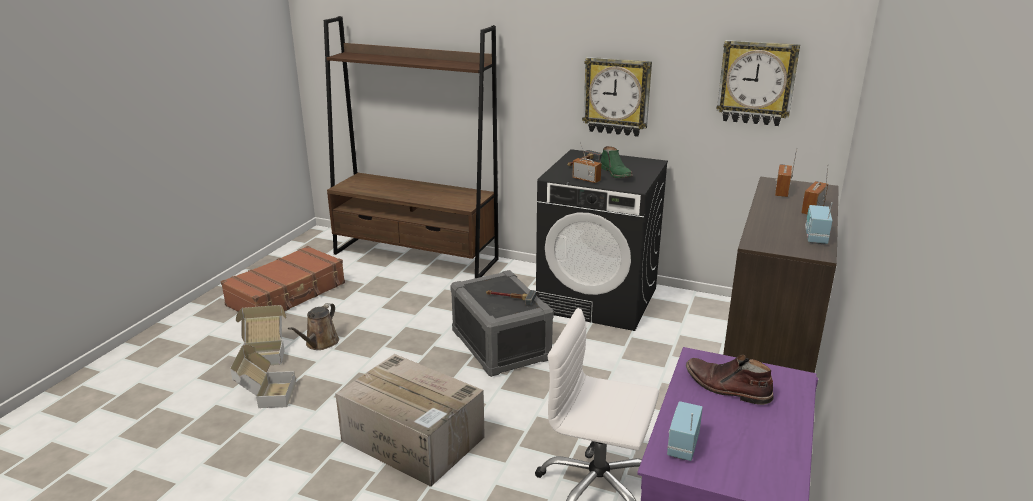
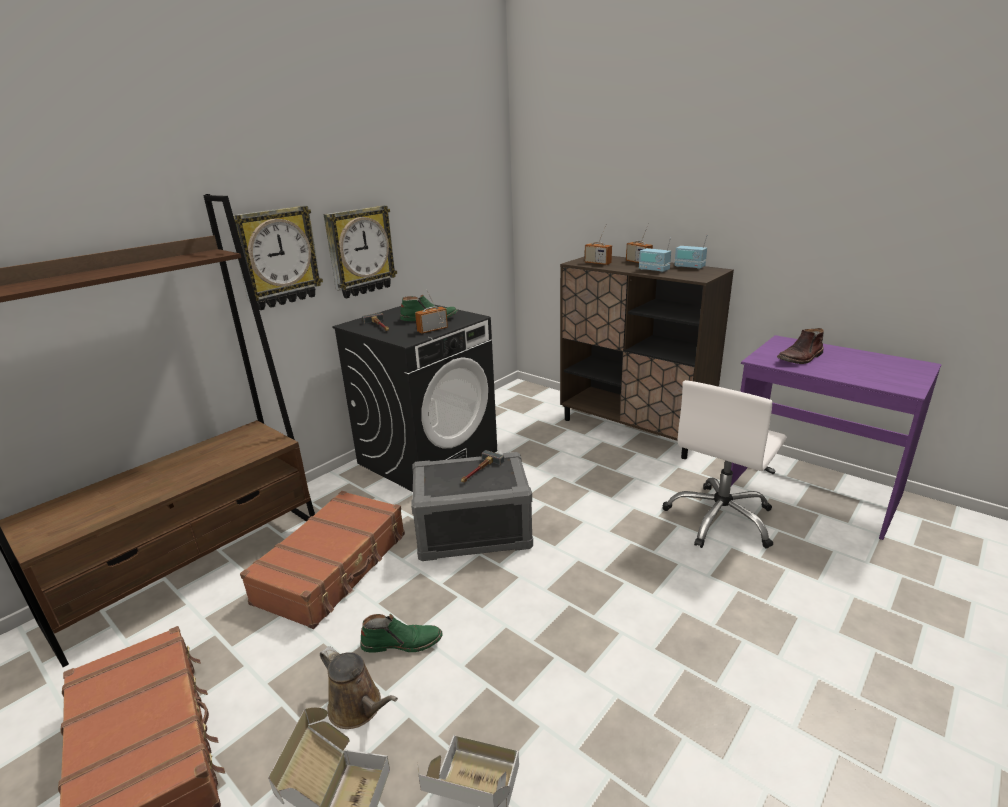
camera: 70 degrees left, 0 degrees up
cardboard box [335,354,485,487] -> none
radio [667,401,703,461] -> radio moved to [639,238,671,273]
wall clock [716,40,800,126] -> wall clock moved to [233,206,323,310]
none -> brown suitcase [240,491,405,629]
none -> green boot [360,614,442,653]

